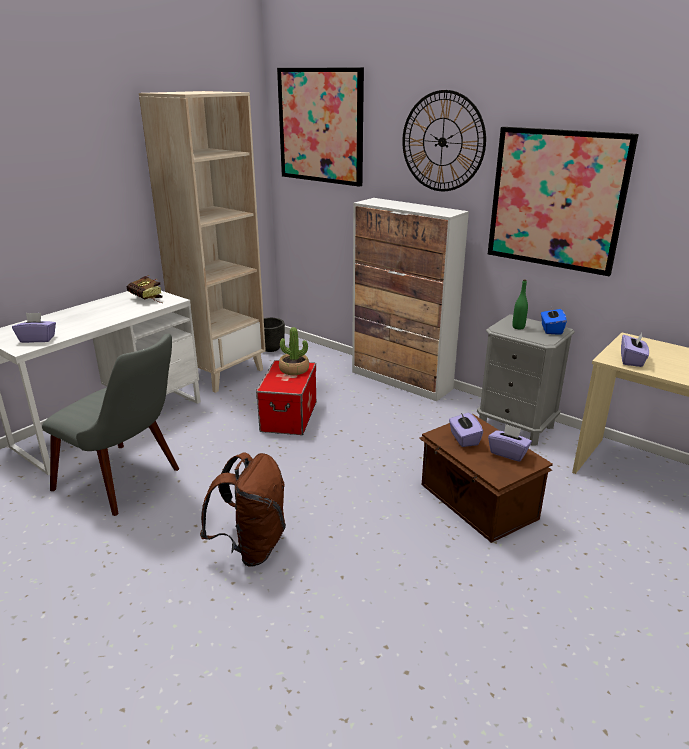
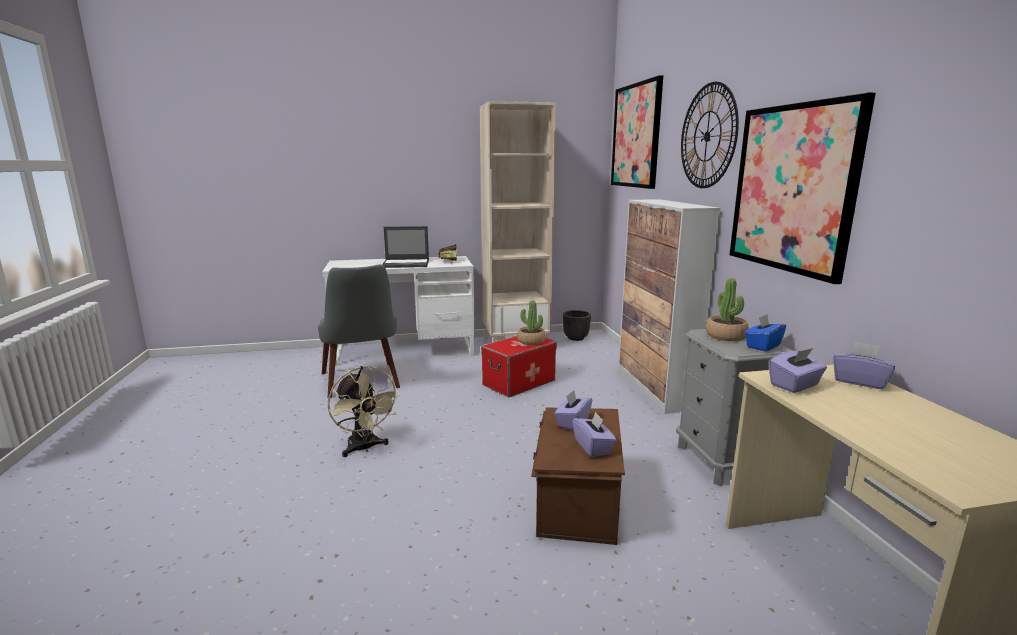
camera: 40 degrees right, 10 degrees down
purple tissue box [12,313,56,343] -> purple tissue box moved to [833,341,895,390]
brown backpack [200,453,286,567] -> beige fan [328,366,401,457]
green bottle [512,279,528,329] -> potted plant [706,278,749,341]
none -> laptop [382,226,429,268]

